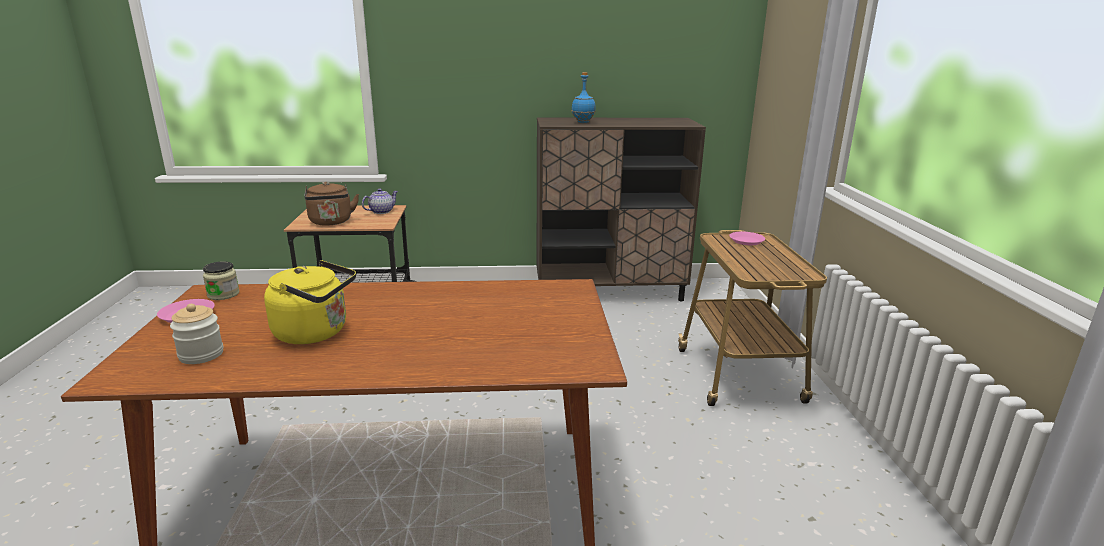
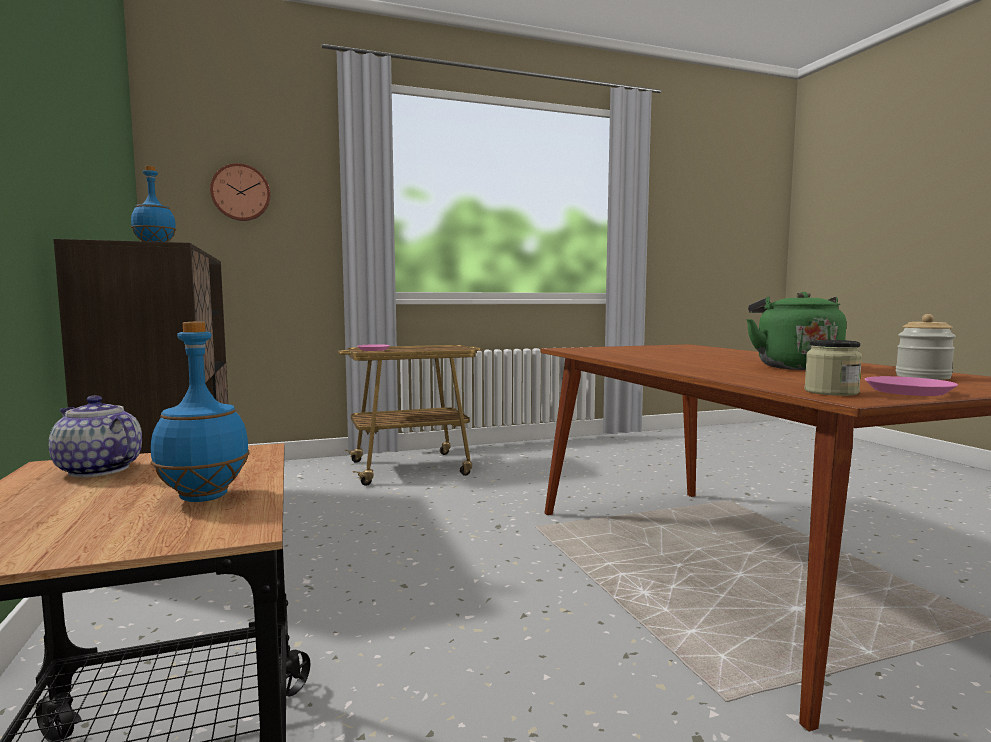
camera: 105 degrees left, 15 degrees down
yellow kettle [264,260,356,344] -> green kettle [746,292,846,370]
brown kettle [304,182,359,226] -> blue bottle [150,322,250,502]
none -> wall clock [210,163,270,221]

